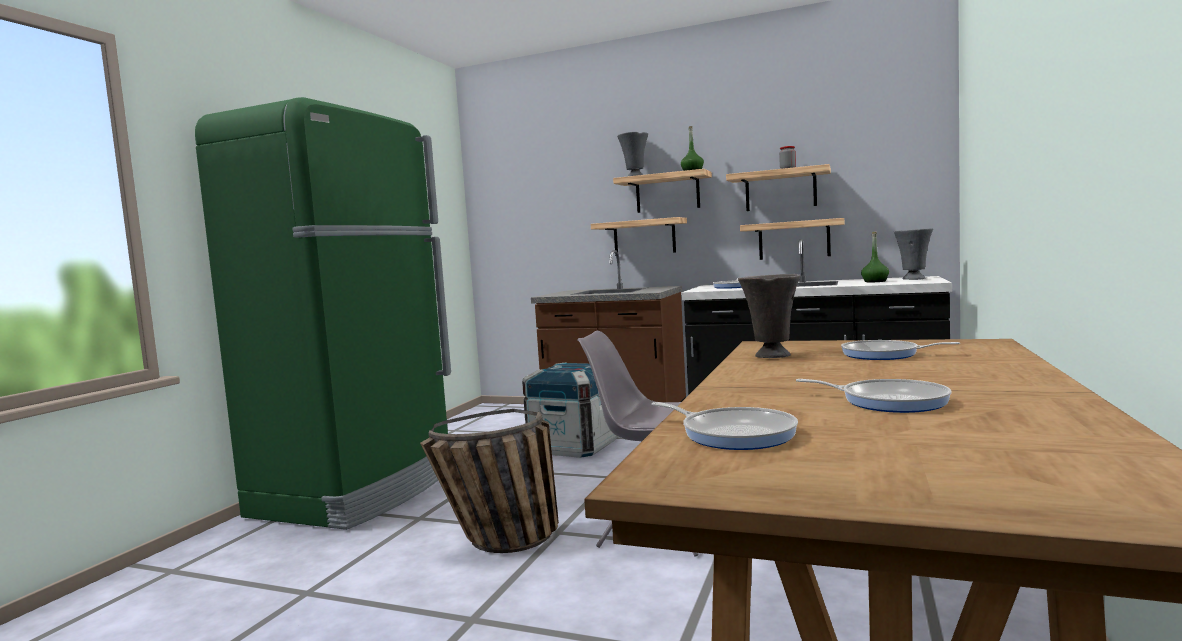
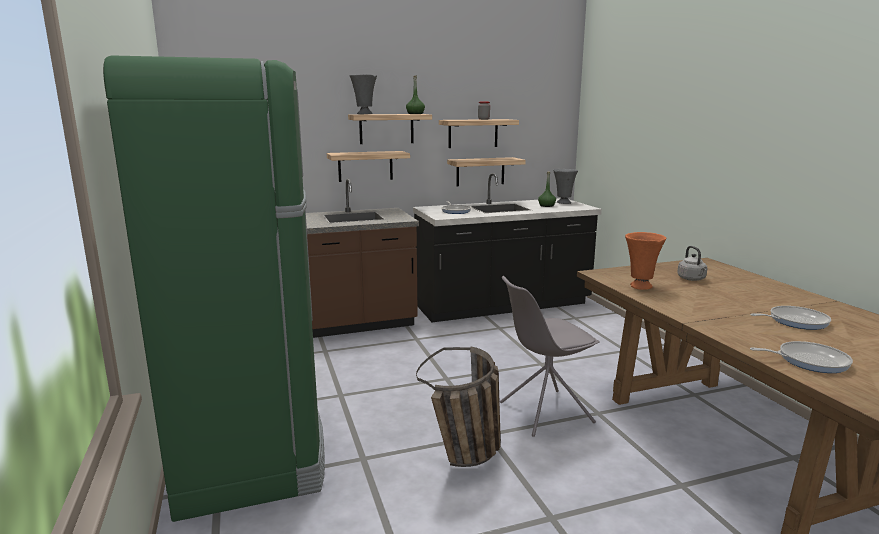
camera: 40 degrees left, 10 degrees up
crate [522,363,618,458] -> none
grey vase [738,274,800,358] -> orange vase [625,232,666,290]
frying pan [841,340,960,360] -> grey kettle [677,246,707,281]

